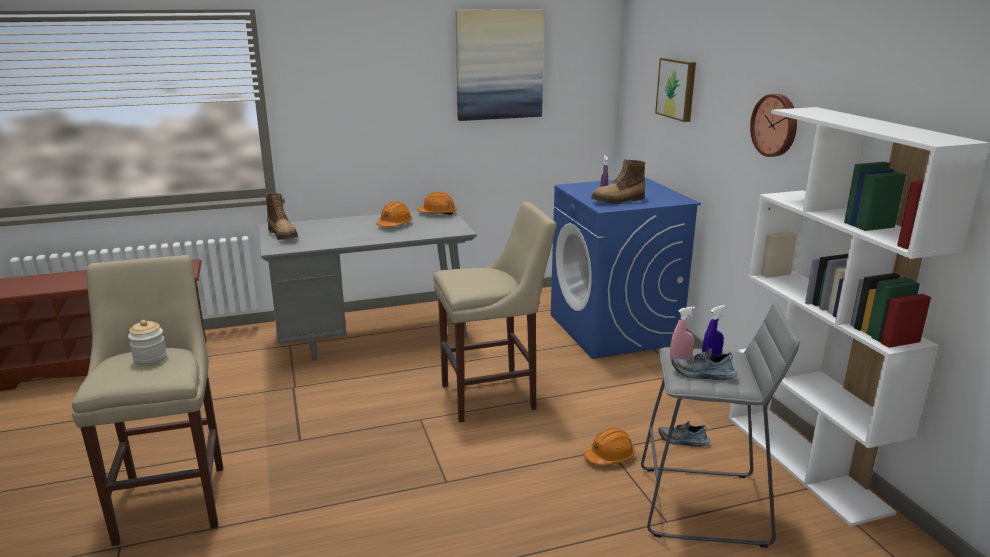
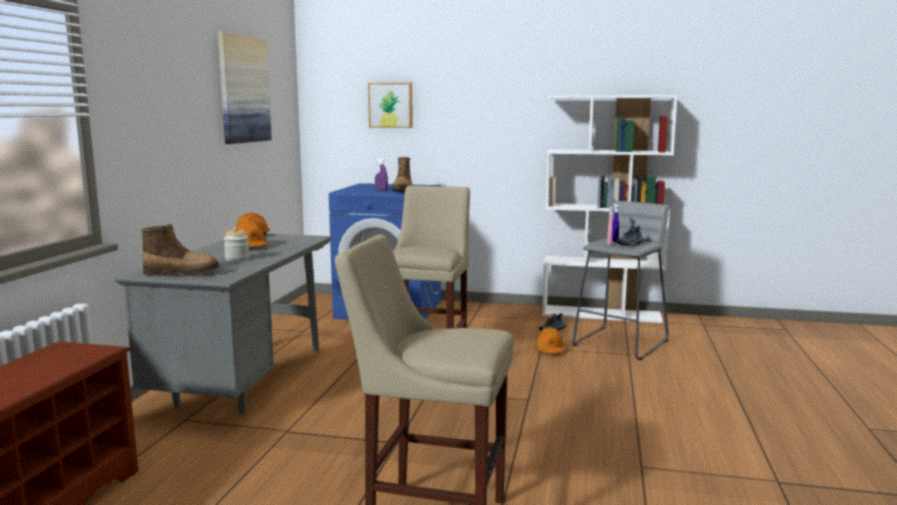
camera: 60 degrees left, 10 degrees down
jar [128,320,167,366] -> jar moved to [224,227,250,261]
wall clock [750,94,797,157] -> none

